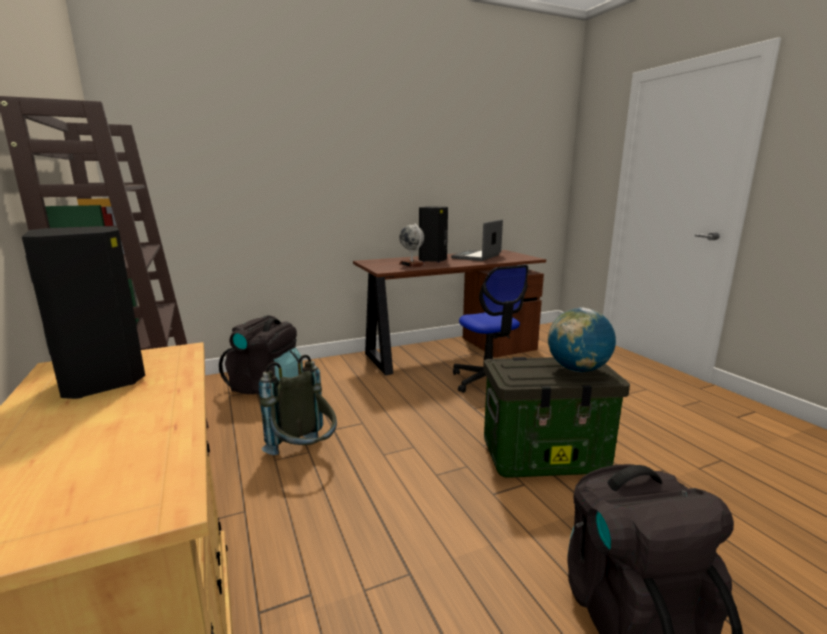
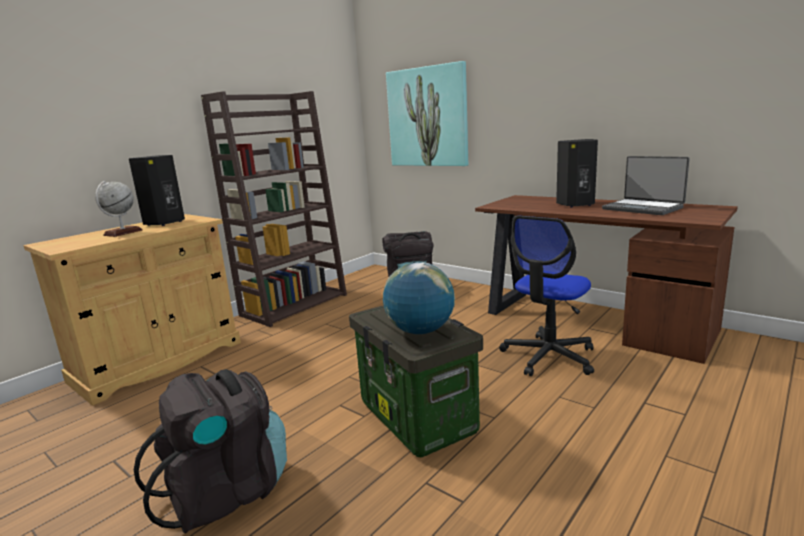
camera: 65 degrees right, 0 degrees up
grey backpack [259,355,337,455] -> none
globe [399,224,425,267] -> globe moved to [95,181,143,237]
laptop [451,219,503,261] -> laptop turned 135 degrees counterclockwise [602,156,690,215]
none -> picture [386,61,468,166]

